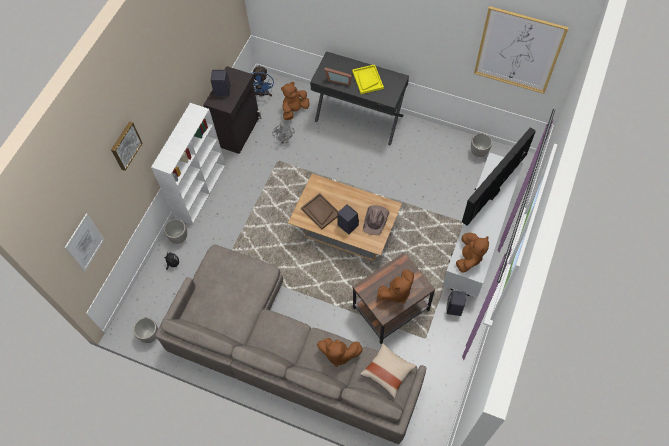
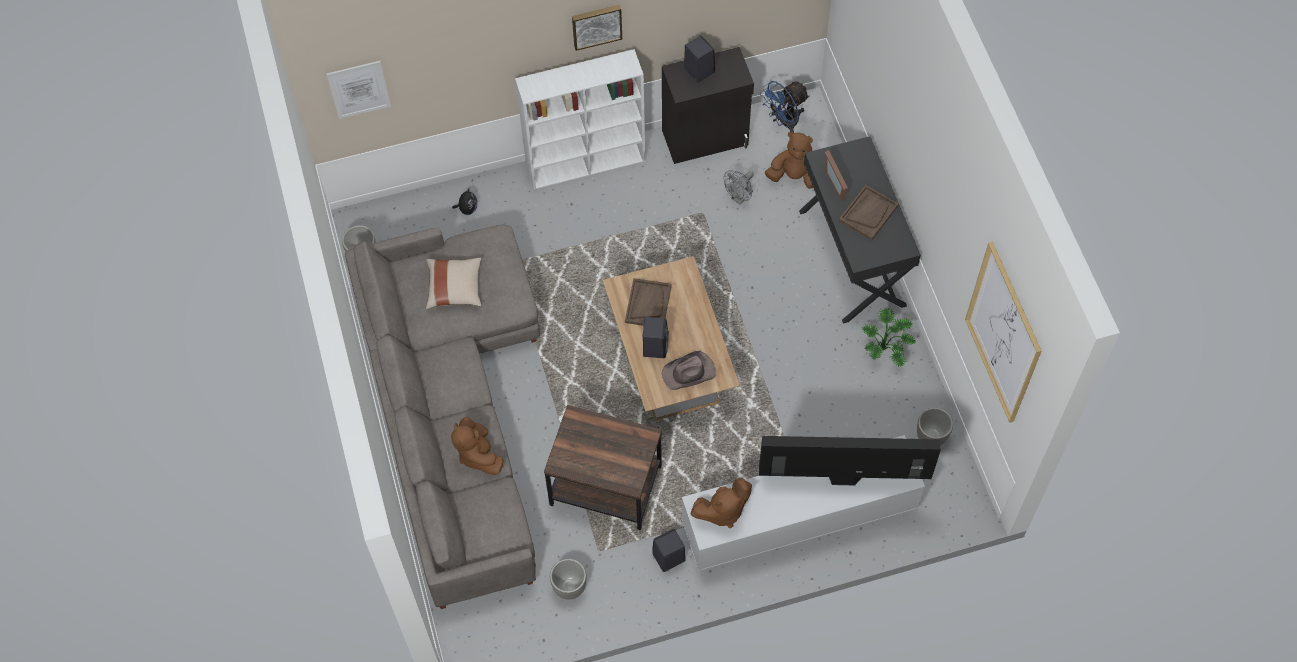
camera: 50 degrees right, 0 degrees up
picture [111,121,142,171] -> picture moved to [572,5,622,51]
planter [164,219,187,244] -> planter moved to [550,559,587,600]
yellow tray [352,64,384,94] -> brown tray [839,185,899,241]
beige pillow [360,343,416,398] -> beige pillow moved to [426,258,481,309]
brown plush toy [377,269,414,303] -> none
none -> potted plant [862,308,915,367]

